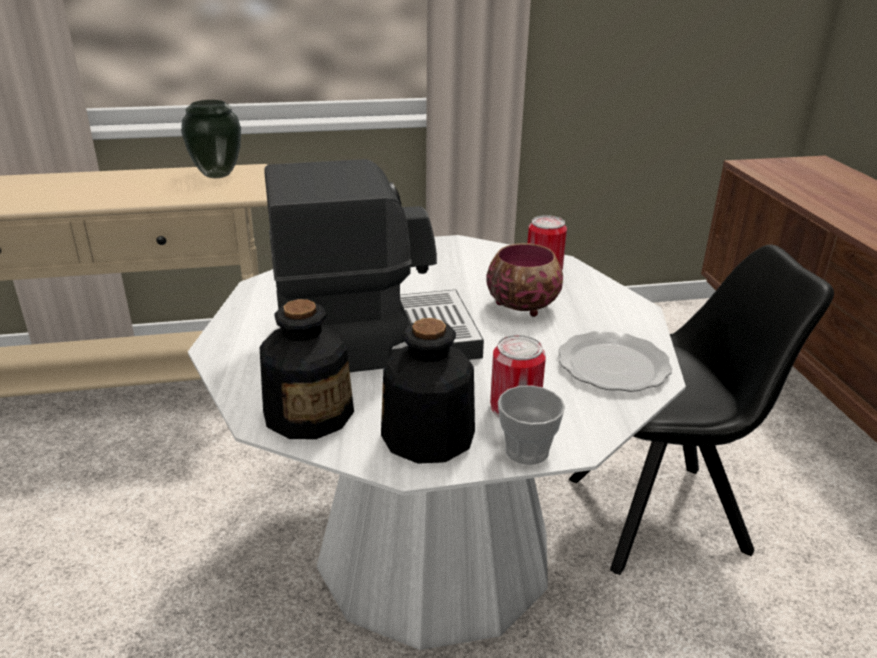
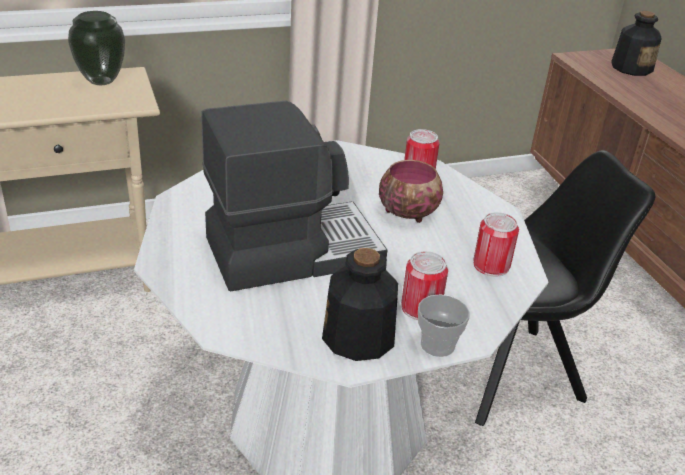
camera: 10 degrees left, 5 degrees up
bottle [260,299,354,439] -> bottle moved to [611,11,662,76]
plate [558,331,672,392] -> can [473,212,519,277]

